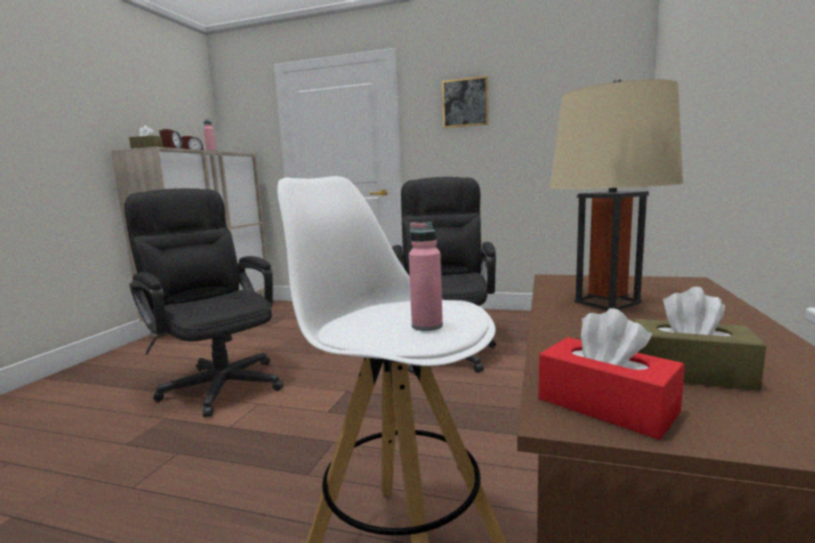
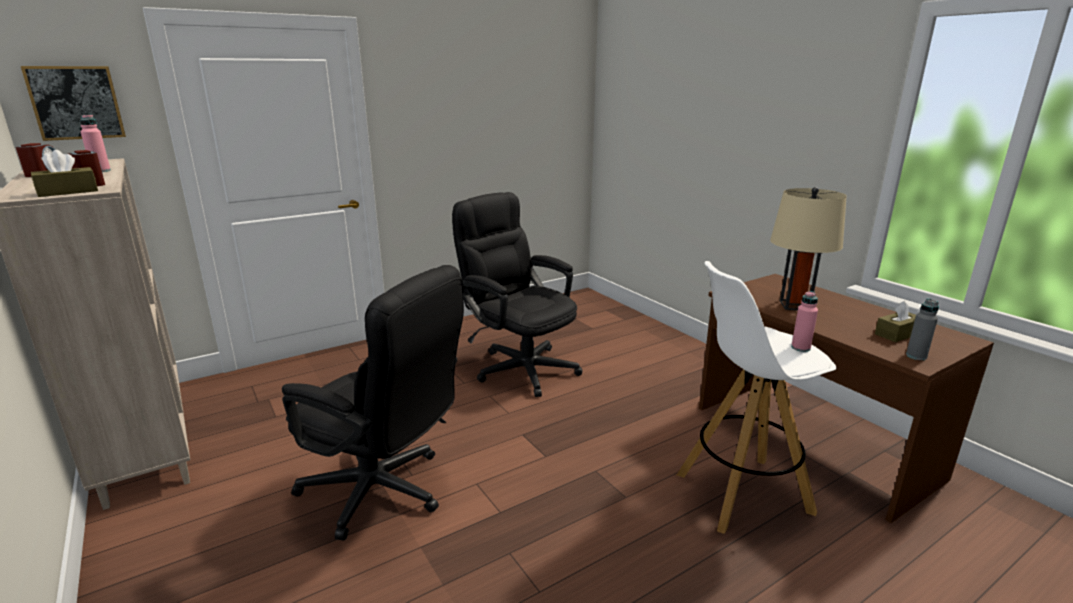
camera: 50 degrees left, 10 degrees up
black office chair [124,188,284,417] -> black office chair turned 150 degrees counterclockwise [282,265,464,541]
picture [442,76,488,128] -> picture moved to [21,66,126,141]
red tissue box [539,308,685,440] -> grey bottle [906,299,939,360]

